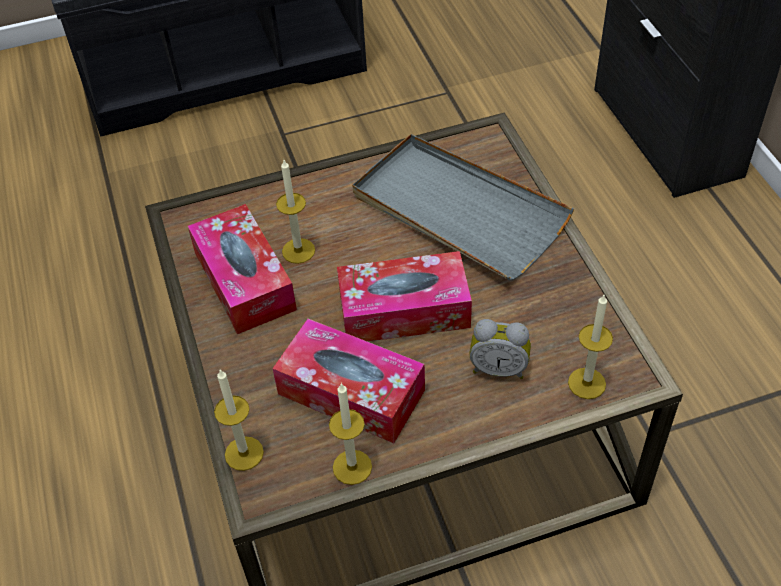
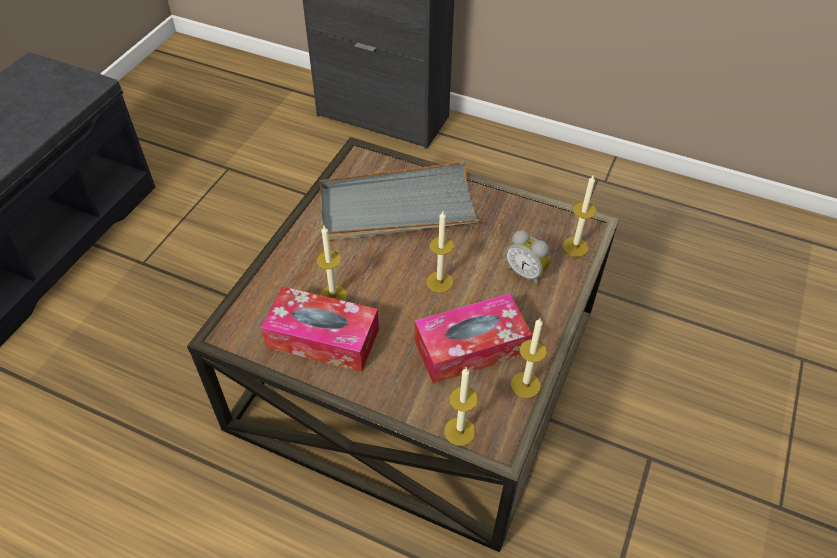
camera: 50 degrees left, 0 degrees up
tissue box [337,251,472,342] -> candle [427,211,453,293]
alarm clock [469,319,531,379] -> alarm clock turned 75 degrees clockwise [506,230,550,286]

